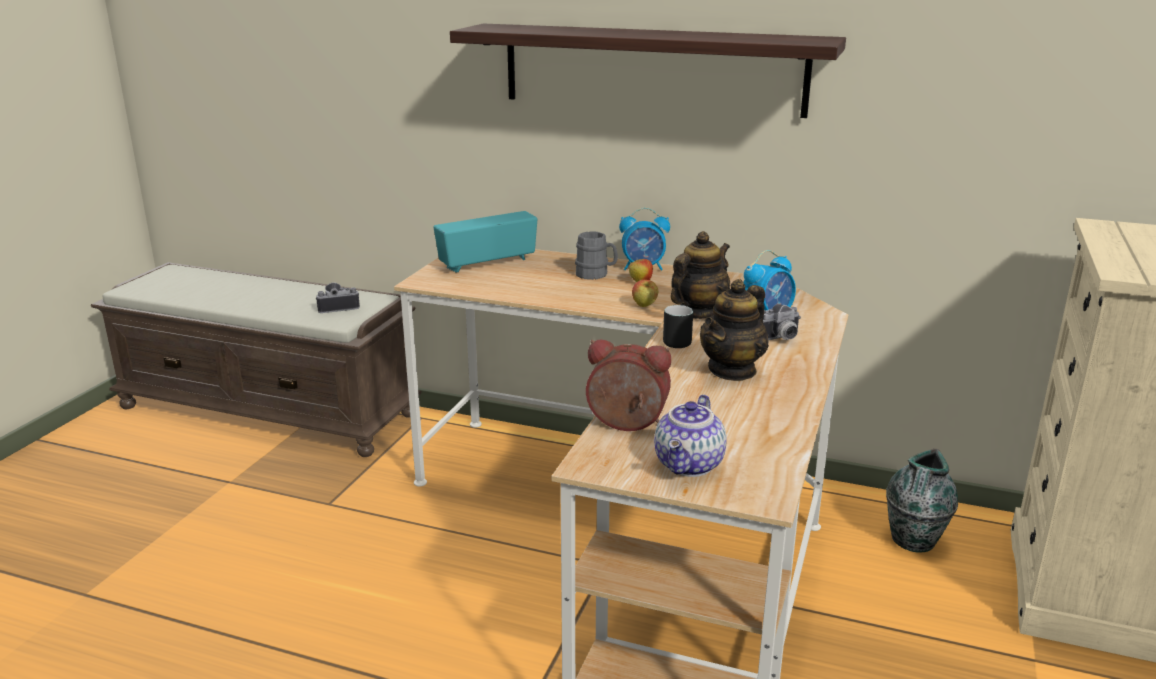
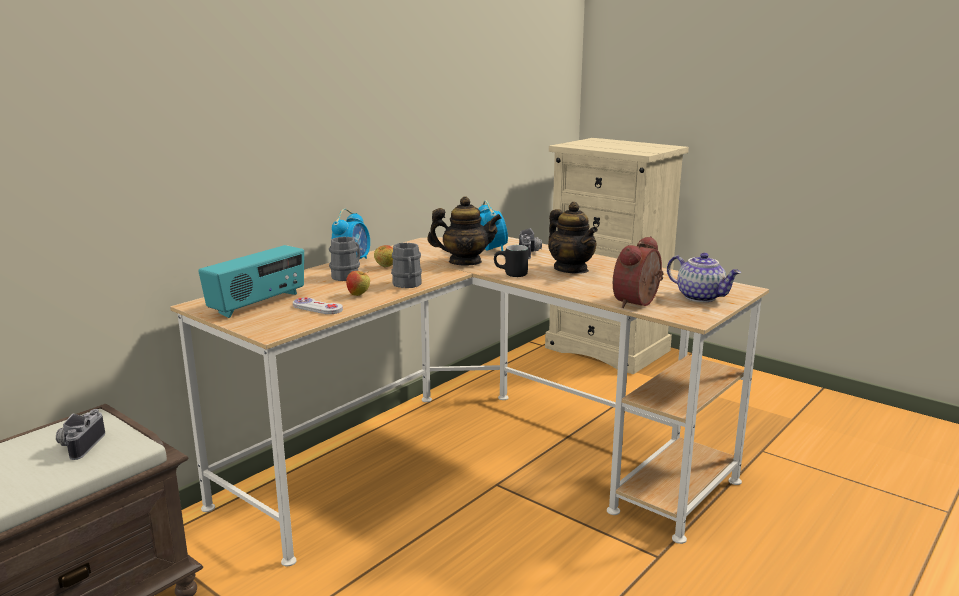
camera: 70 degrees left, 5 degrees down
radio [434,211,537,273] -> radio turned 135 degrees counterclockwise [198,245,304,318]
shelf [450,24,846,118] -> none
apple [632,280,658,307] -> apple moved to [346,271,370,296]
teapot [670,231,730,319] -> teapot turned 120 degrees clockwise [427,196,502,265]
vase [886,449,958,553] -> none
none -> white game controller [293,298,343,314]
none -> grey mug [391,243,422,288]

